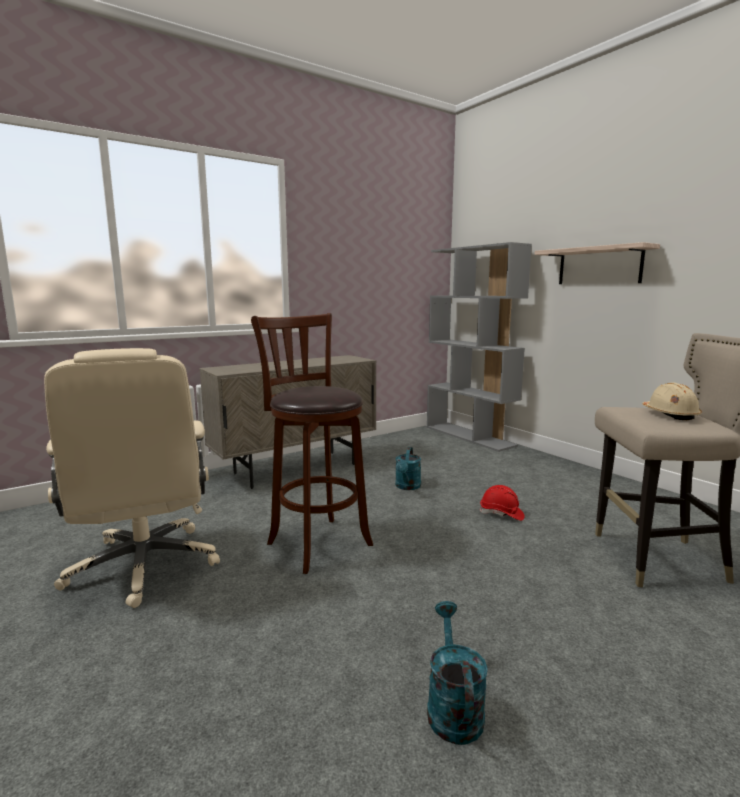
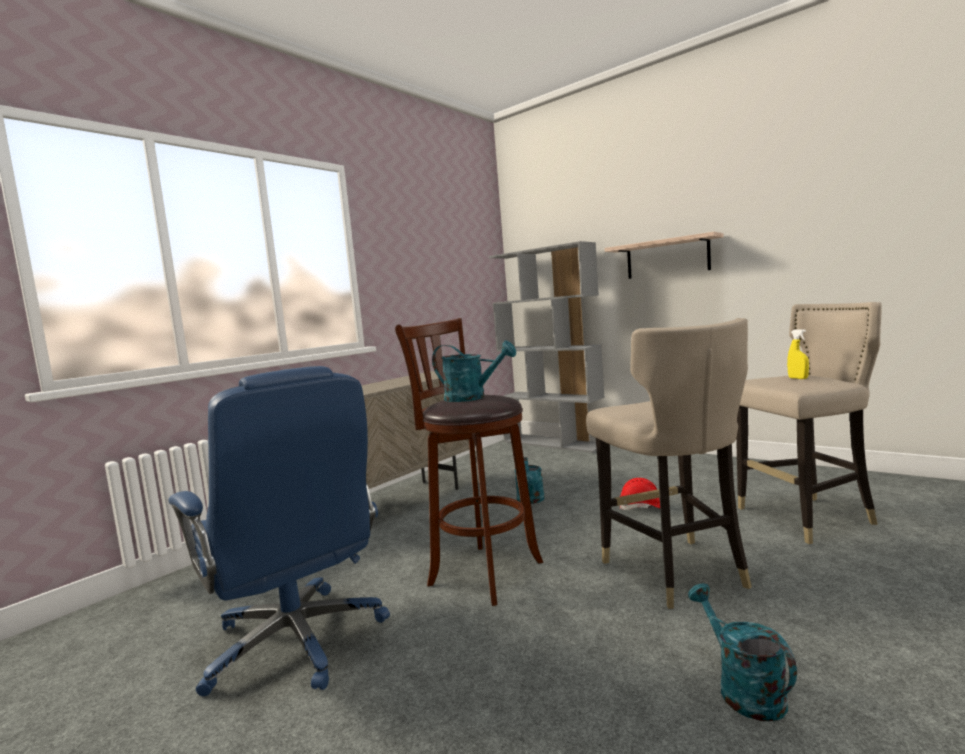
camera: 15 degrees left, 5 degrees down
beige office chair [44,348,220,608] -> blue office chair [168,366,390,696]
beige hard hat [642,383,702,420] -> yellow spray bottle [787,329,809,379]
none -> turquoise watering can [432,341,516,402]
none -> beige stool [586,318,752,609]

